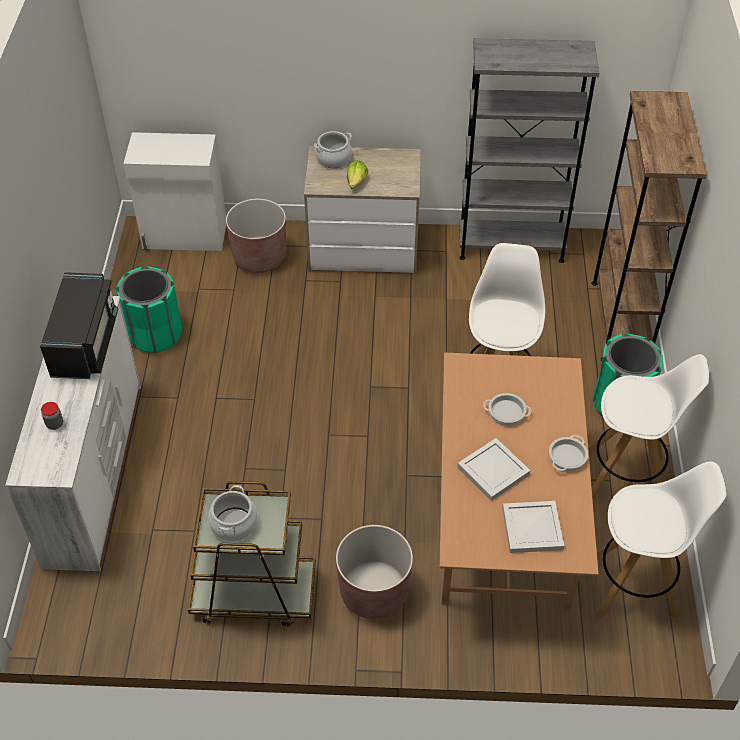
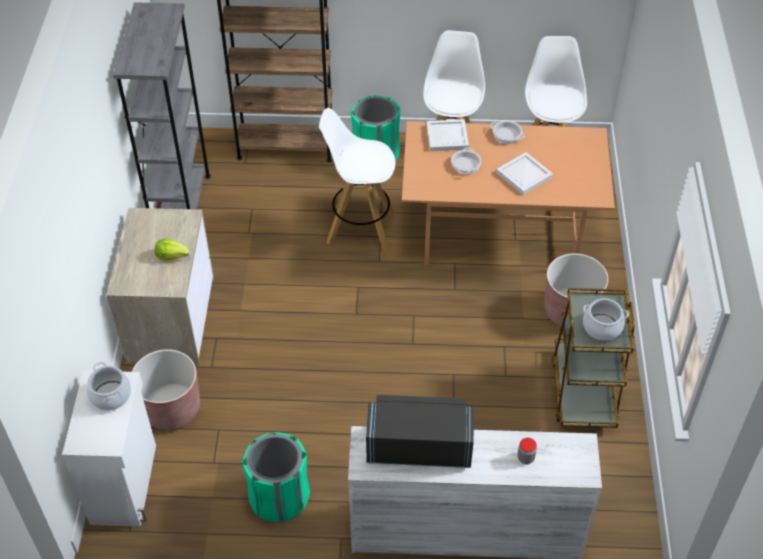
camera: 90 degrees left, 0 degrees up
cooking pot [314,131,352,168] -> cooking pot moved to [86,362,131,411]
white tray [502,501,564,553] -> white tray moved to [426,119,469,151]

